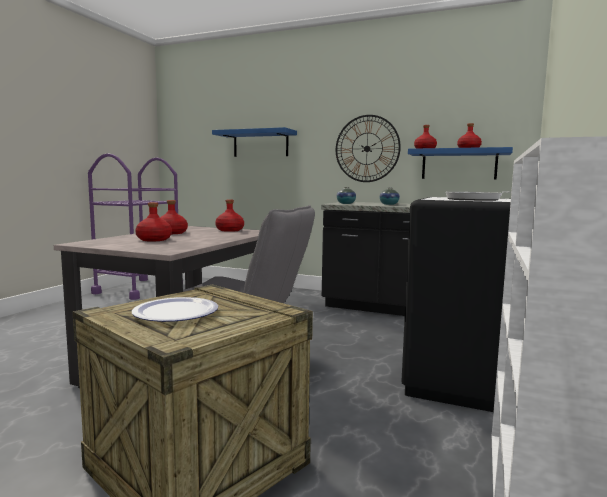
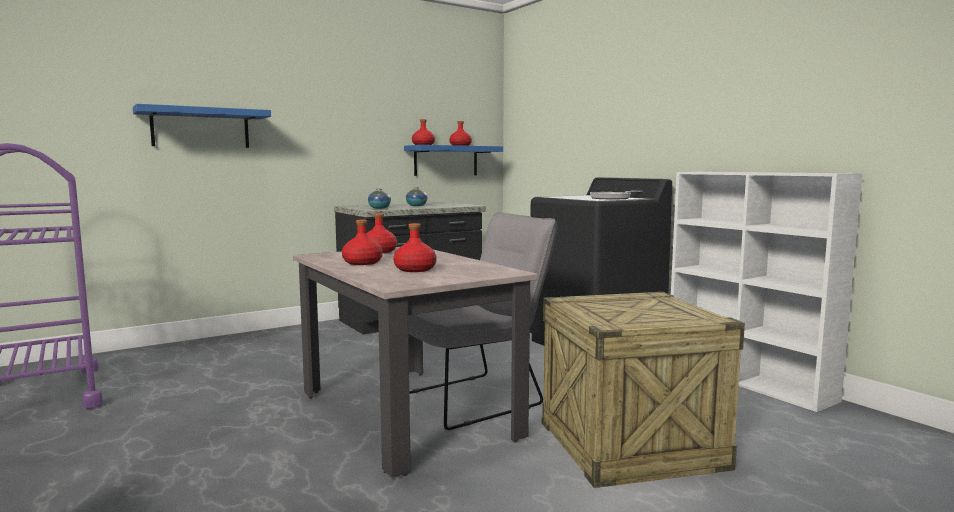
camera: 55 degrees left, 0 degrees up
plate [132,297,218,322] -> none
wall clock [336,115,401,182] -> none

